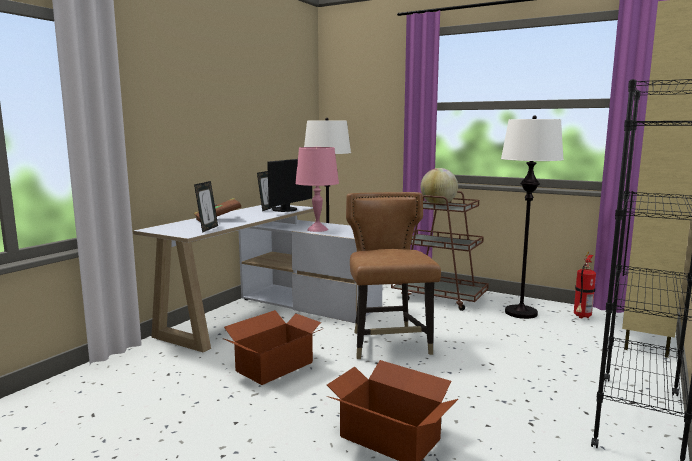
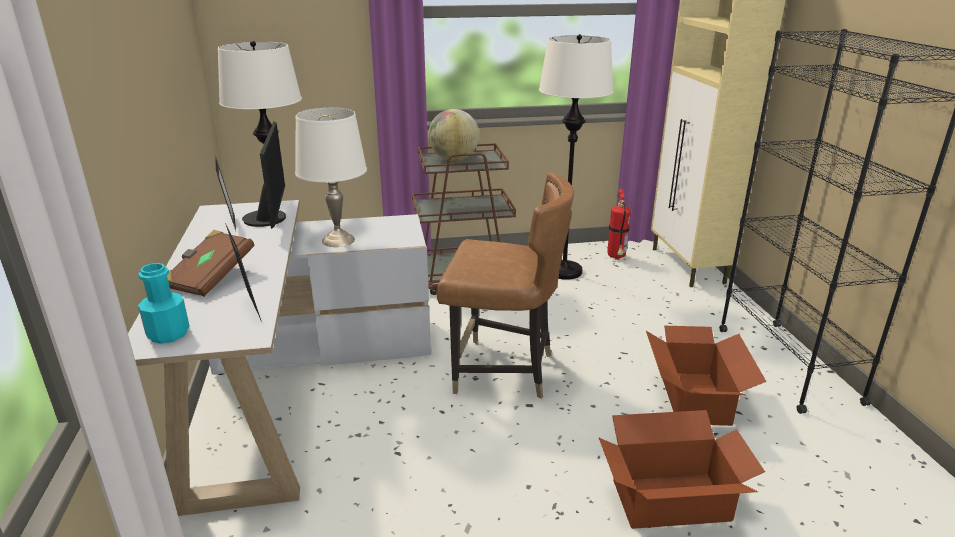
camera: 40 degrees left, 15 degrees up
cardboard box [223,310,322,385] -> cardboard box moved to [646,326,767,426]
pink table lamp [295,147,339,232] -> white table lamp [295,108,367,247]
brown chair [346,192,441,359] -> brown chair turned 150 degrees clockwise [436,172,574,398]
none -> turquoise bottle [138,263,190,344]

